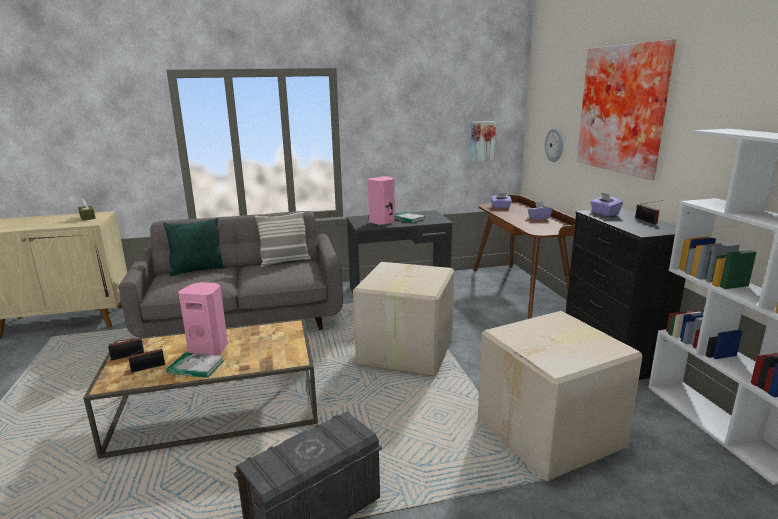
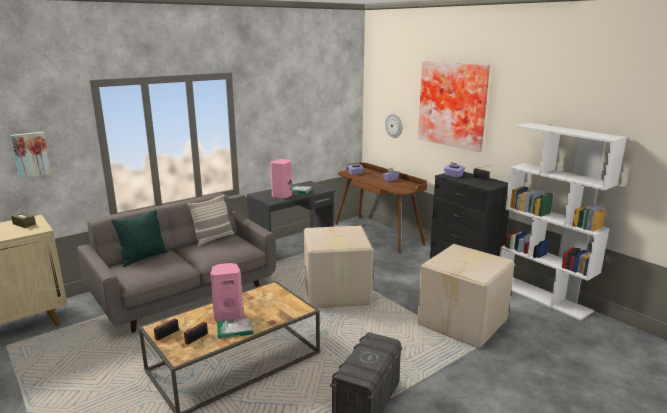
camera: 25 degrees left, 0 degrees up
picture [470,121,496,161] -> picture moved to [10,132,52,179]

